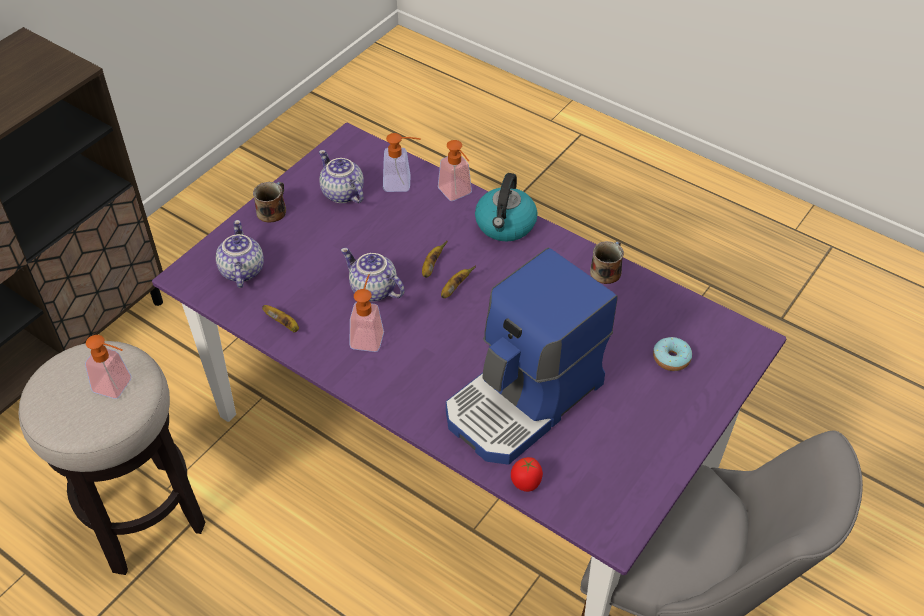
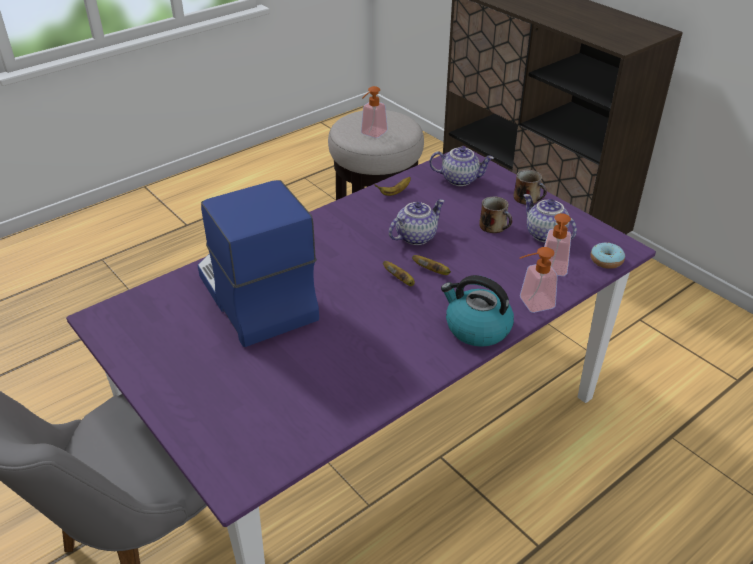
camera: 105 degrees right, 10 degrees down
teapot [319,150,364,203] -> teapot turned 105 degrees counterclockwise [523,194,577,242]
soap dispenser [350,274,384,352] -> none
tomato [511,457,543,492] -> none
mug [590,241,624,284] -> mug moved to [479,196,512,233]
donut [653,337,692,371] -> donut moved to [591,242,625,269]

